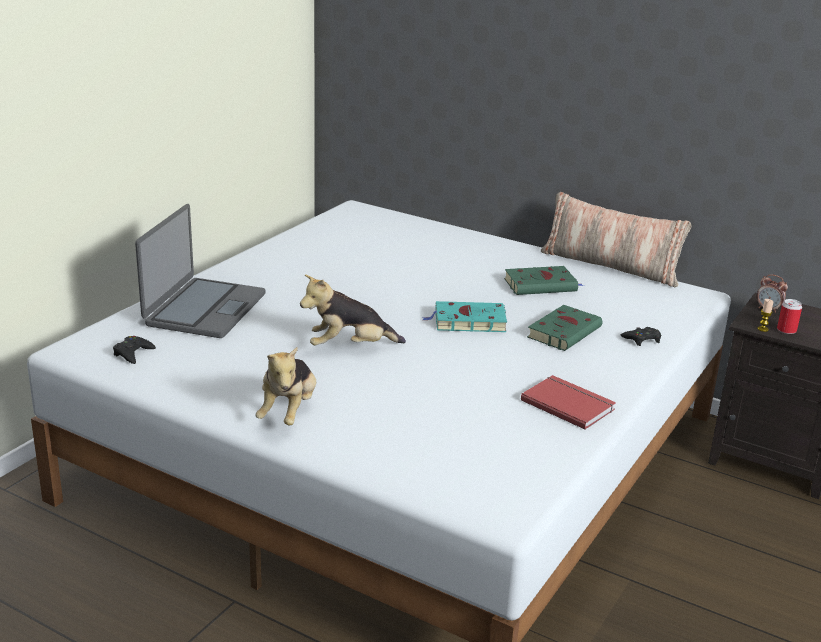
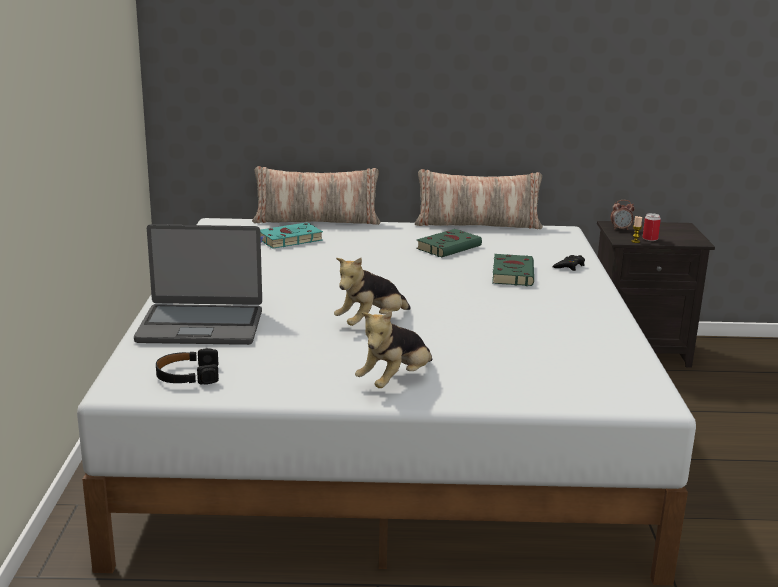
camera: 30 degrees left, 5 degrees down
black game controller [113,336,156,364] -> black headphones [156,348,219,385]
laptop [135,204,265,338] -> laptop turned 105 degrees clockwise [134,224,262,345]
plush toy [256,347,316,425] -> plush toy turned 60 degrees clockwise [355,311,433,388]
turquoise book [422,301,507,332] -> turquoise book moved to [260,222,323,249]
red book [521,375,616,429] -> none
none -> pillow [252,166,380,225]

